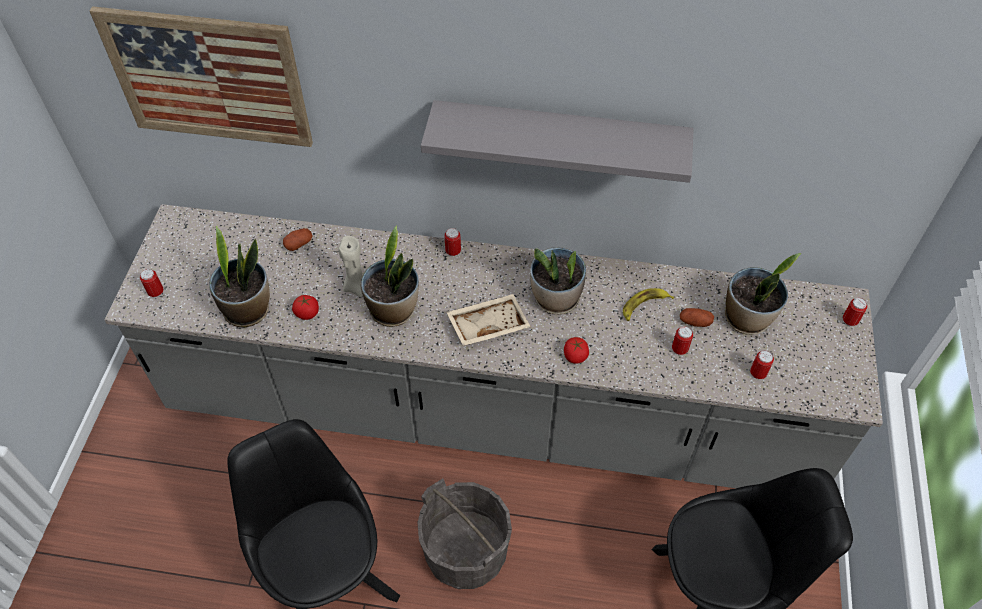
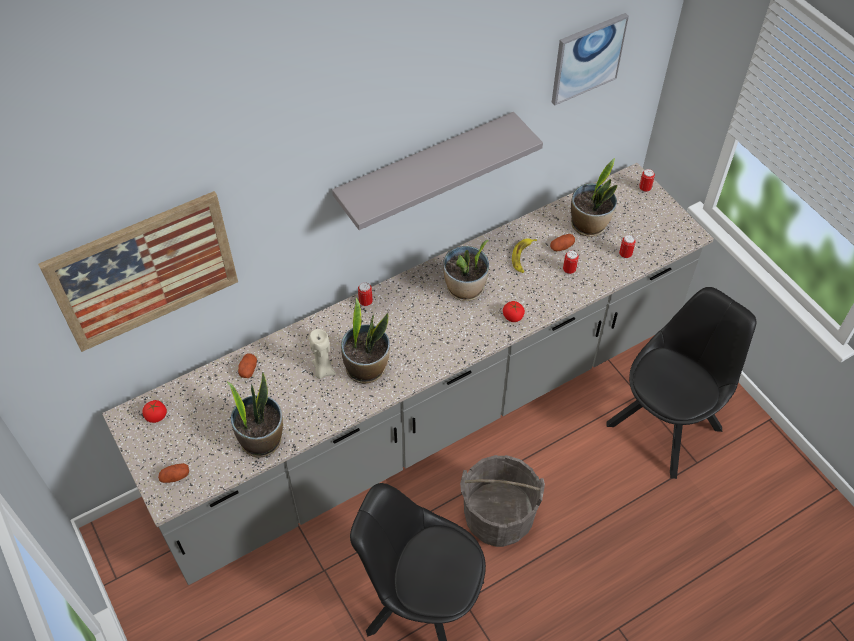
camera: 40 degrees left, 0 degrees up
can [140,269,163,298] -> potato [158,463,189,483]
tomato [292,295,319,320] -> tomato moved to [142,400,167,423]
beige tray [446,294,531,346] -> none
none -> picture [552,13,629,105]

